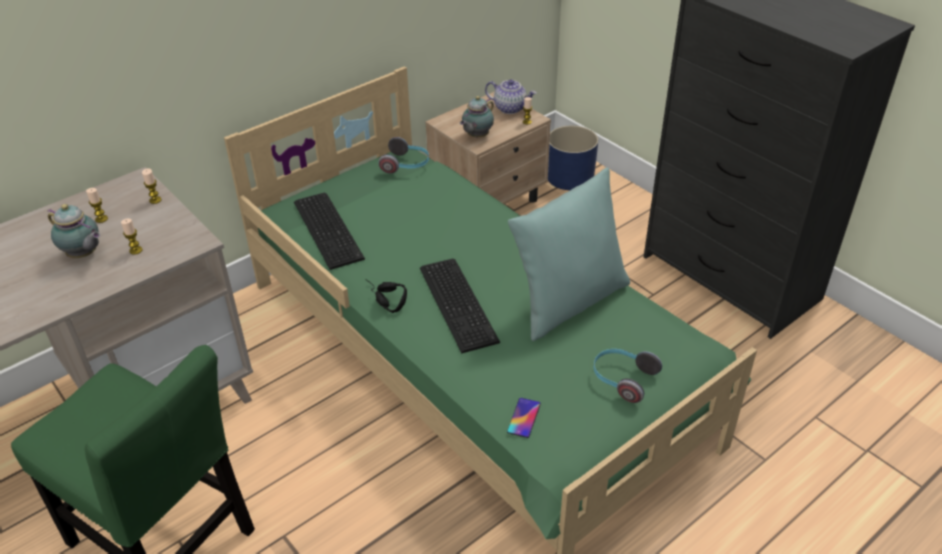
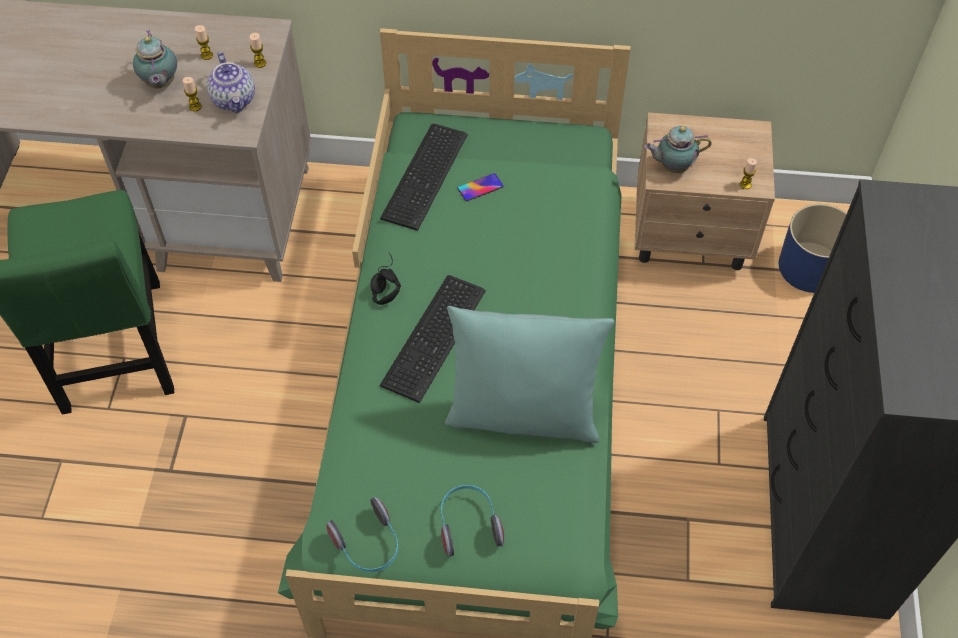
camera: 45 degrees right, 15 degrees up
headphones [378,137,429,174] -> headphones moved to [327,497,398,572]
teapot [485,79,536,114] -> teapot moved to [207,52,255,113]
phone [507,398,541,438] -> phone moved to [458,173,504,201]

